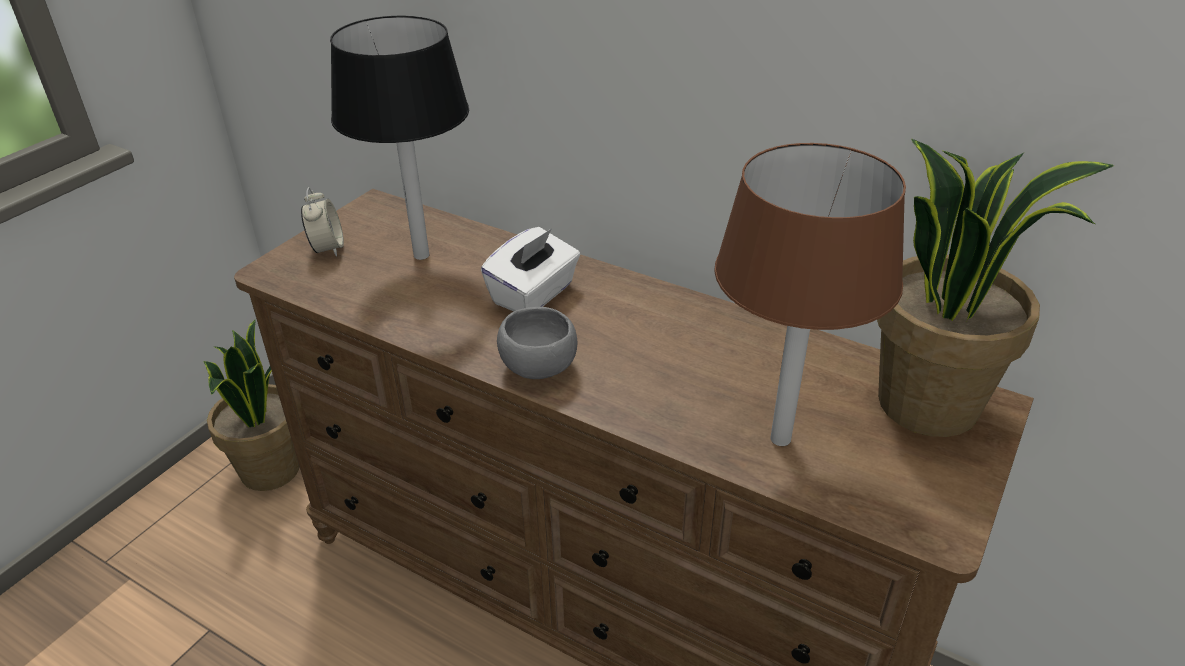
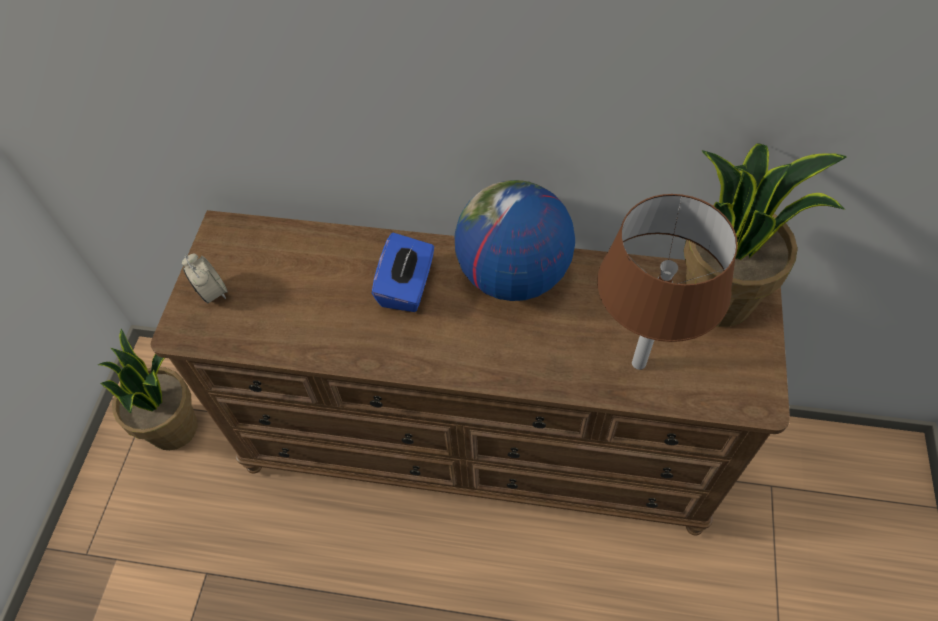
camera: 20 degrees left, 20 degrees up
black table lamp [330,16,469,260] -> none
white tissue box [481,227,580,311] -> blue tissue box [372,233,434,312]
grey bowl [497,307,577,379] -> none
none -> globe [455,180,575,301]

